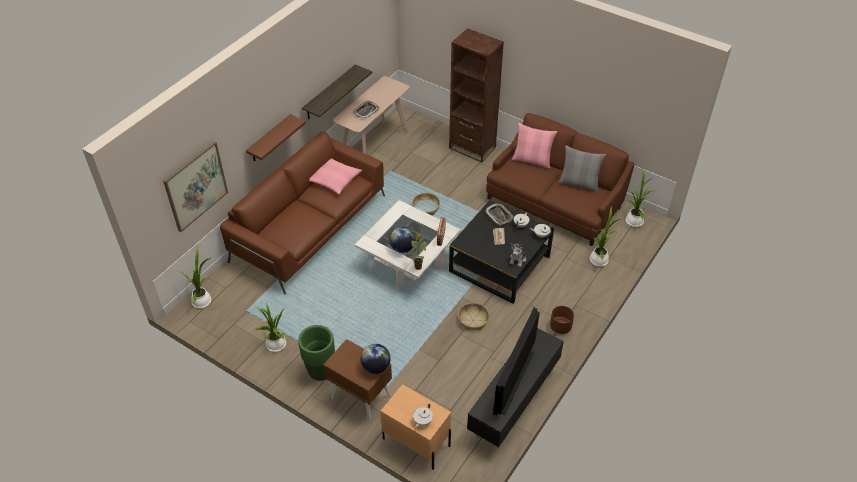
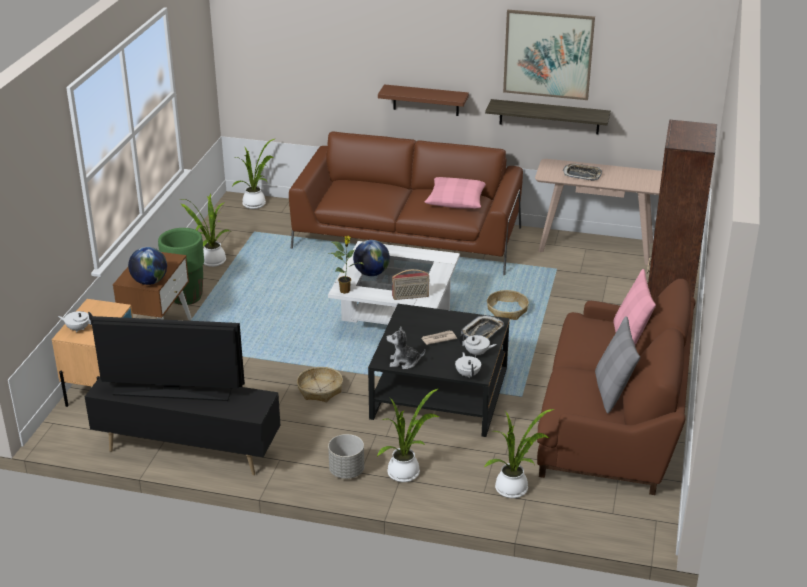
camera: 70 degrees right, 15 degrees down
picture [163,141,228,232] -> picture moved to [503,10,595,100]
brown planter [550,306,574,334] -> grey planter [328,434,364,479]
potted plant [626,168,656,227] -> potted plant moved to [377,388,439,482]

